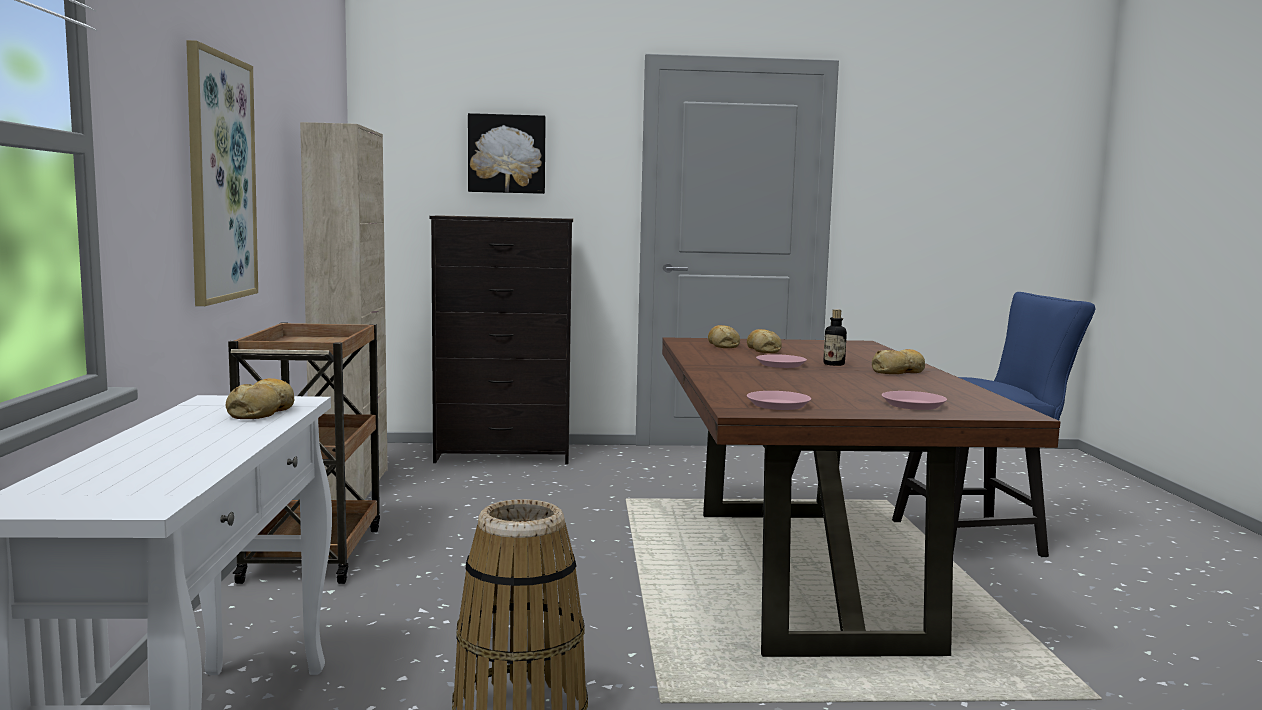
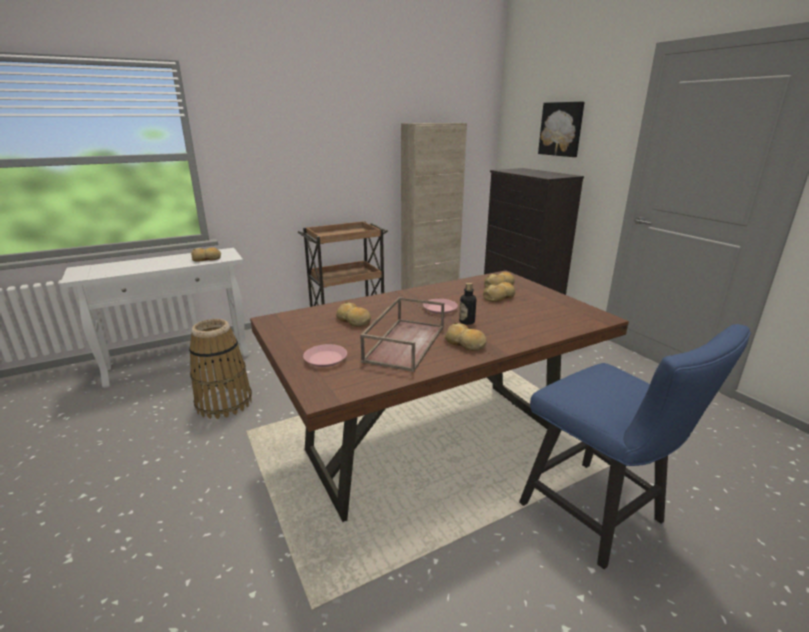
camera: 65 degrees right, 15 degrees up
picture [186,40,258,306] -> none
pink plate [747,391,811,410] -> none
none -> bread [336,302,371,327]
none -> brown tray [360,297,444,372]

